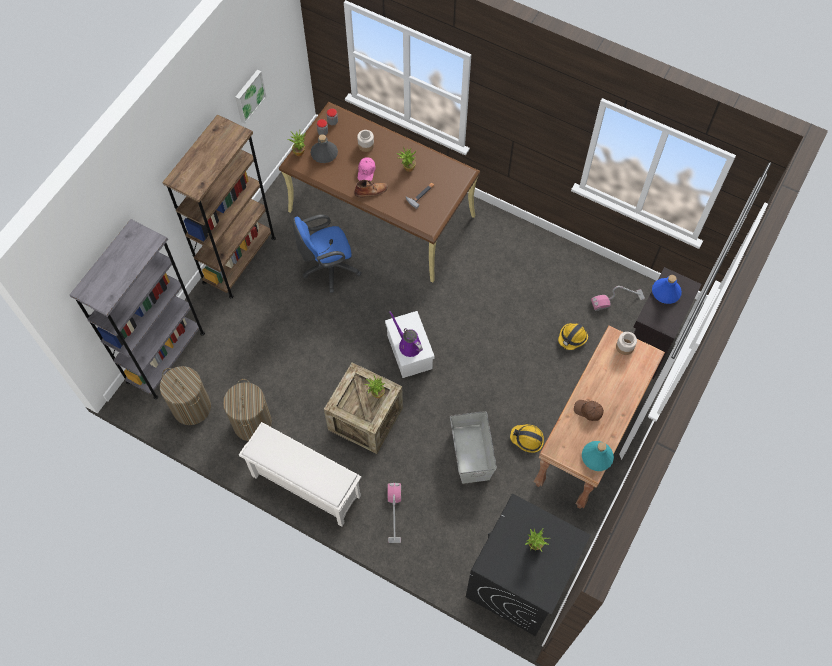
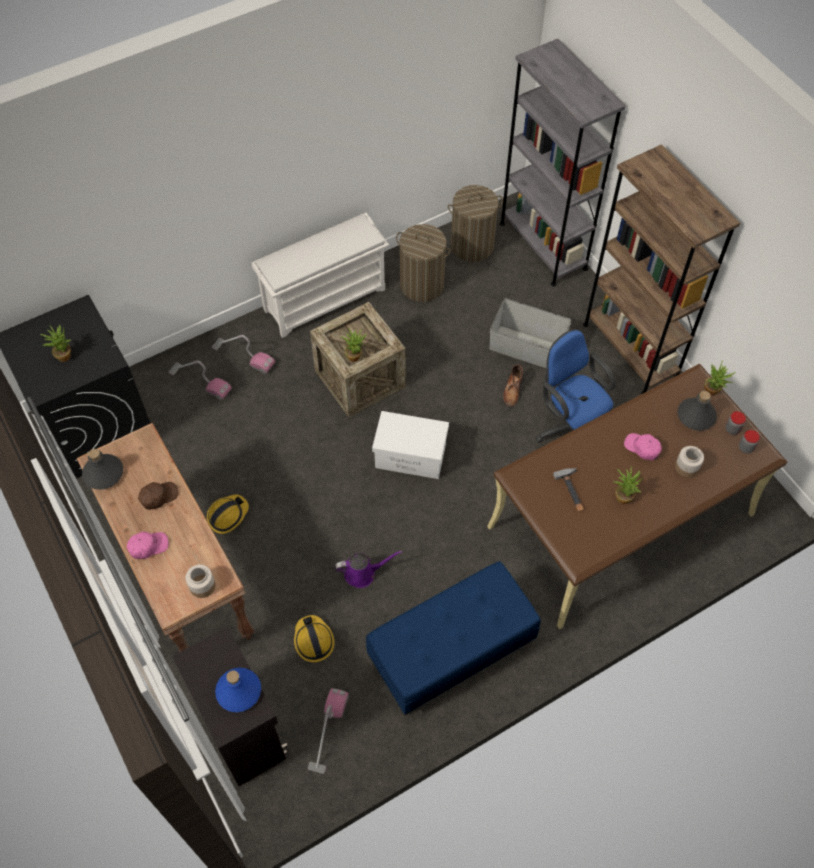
camera: 120 degrees right, 5 degrees down
picture [235,70,266,124] -> none
blue office chair [293,214,362,293] -> blue office chair turned 45 degrees counterclockwise [536,329,616,443]
brown boot [354,180,388,198] -> brown boot moved to [503,365,523,407]
purple watering can [389,311,423,357] -> purple watering can moved to [336,551,402,588]
grey storage box [450,411,497,484] -> grey storage box moved to [490,298,572,368]
turquoise bottle [582,441,614,471] -> grey bottle [82,449,123,490]
none -> pink cap [127,531,169,559]
none -> vacuum cleaner [169,361,232,400]
none -> blue bench [366,561,541,715]

